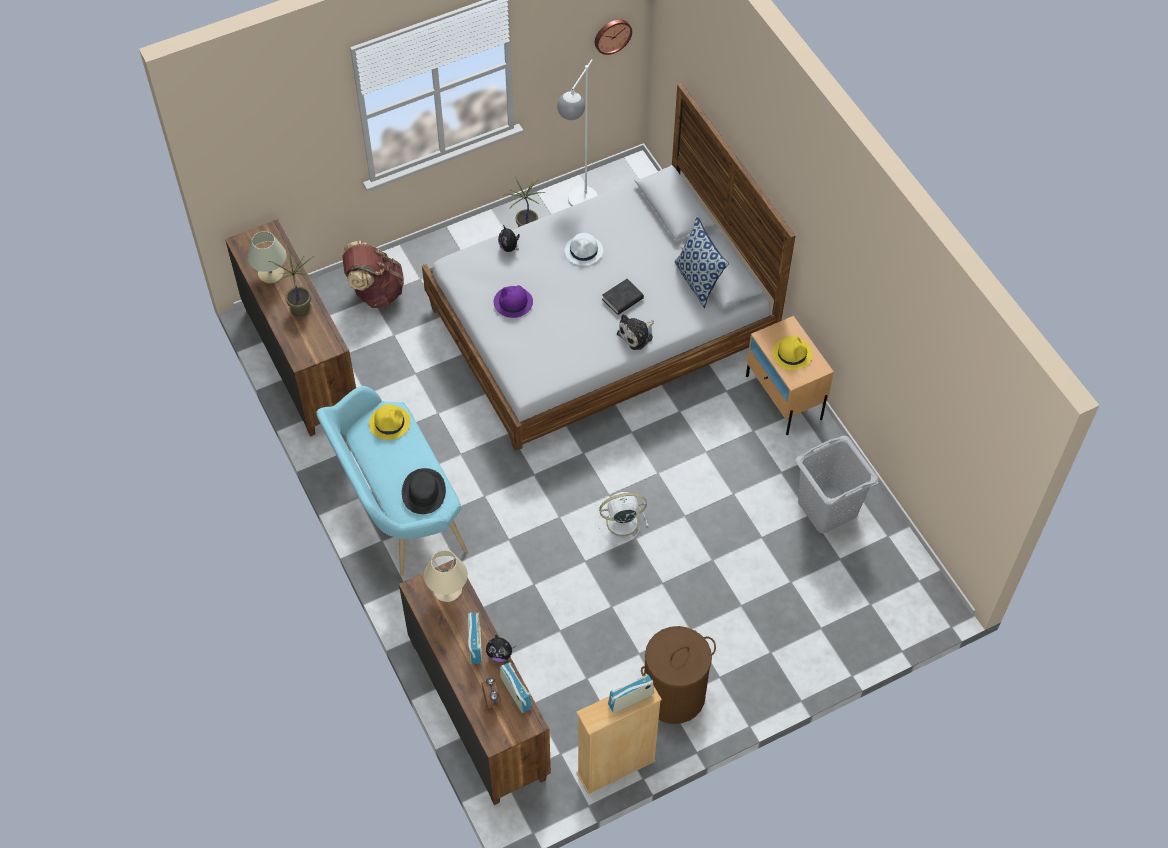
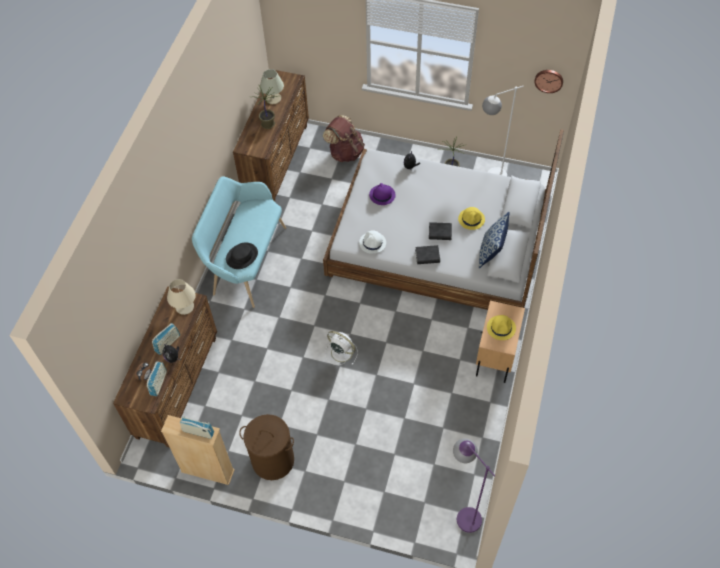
camera: 45 degrees right, 0 degrees up
yellow hat [369,404,410,440] -> yellow hat moved to [458,207,485,230]
white hat [565,233,603,266] -> white hat moved to [359,230,386,253]
plush toy [617,314,654,350] -> black book [415,245,440,264]
grey laundry basket [796,436,878,533] -> none
none -> purple floor lamp [453,438,495,533]

